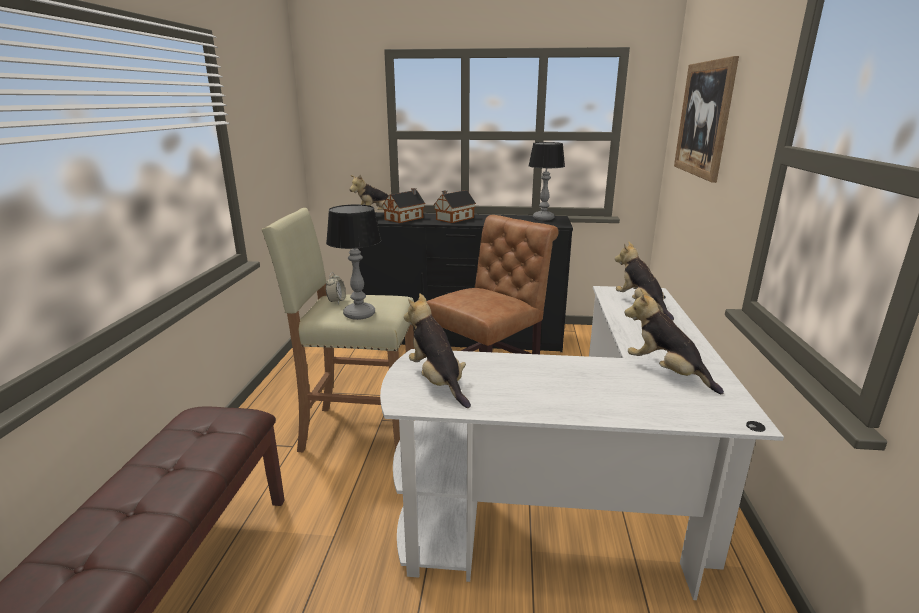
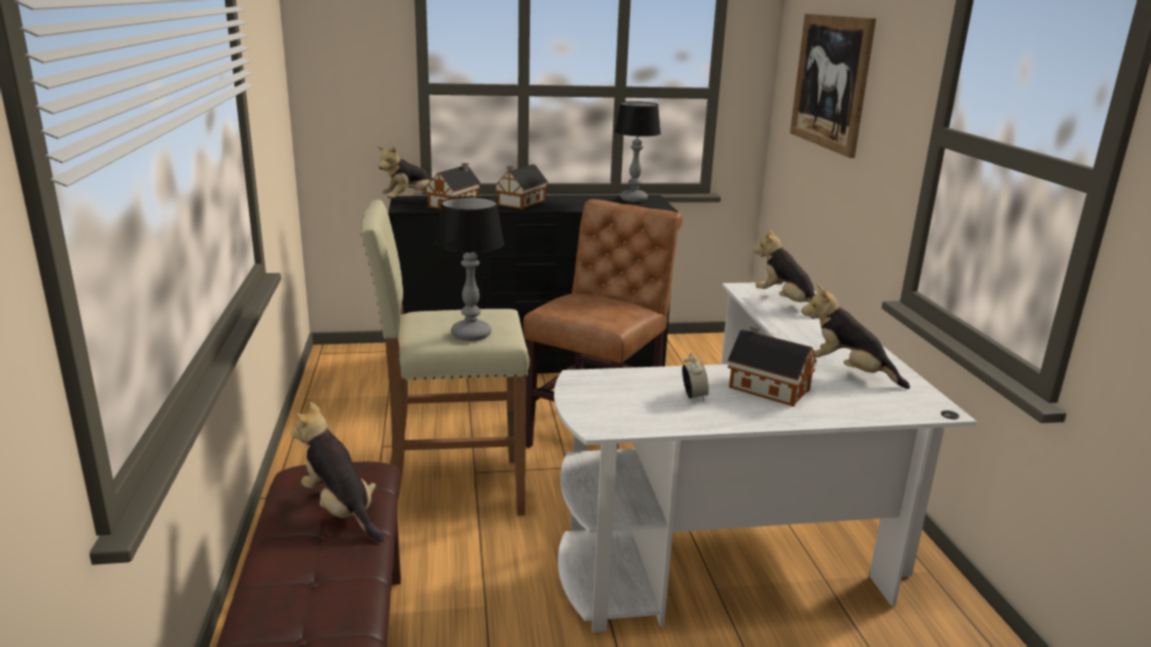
camera: 15 degrees left, 0 degrees up
alarm clock [326,272,346,304] -> alarm clock moved to [682,353,709,402]
plush toy [404,293,471,408] -> plush toy moved to [291,402,384,542]
none -> toy house [728,324,817,407]

